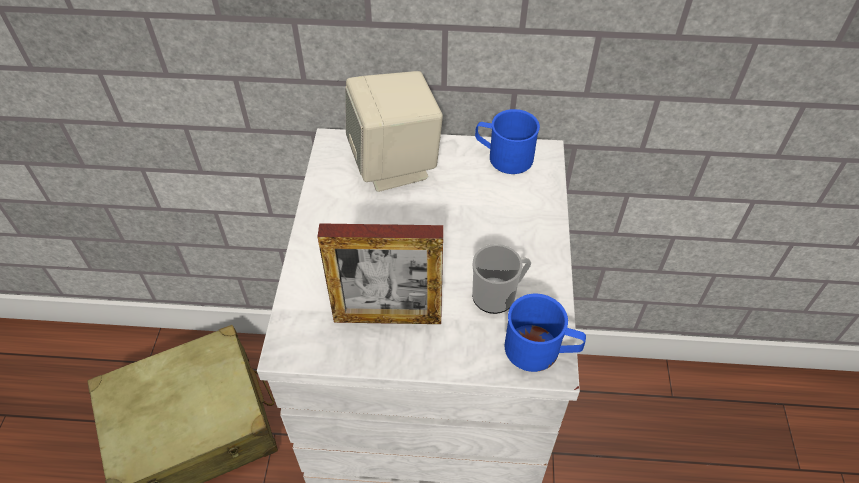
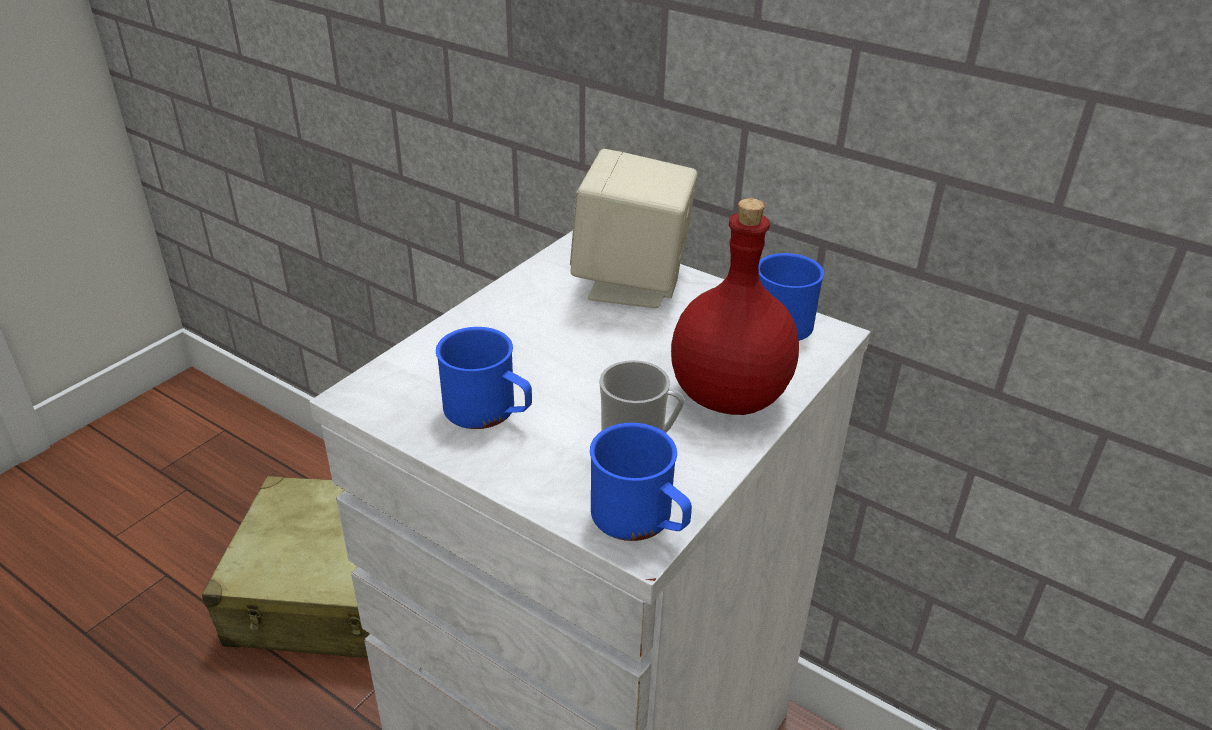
camera: 30 degrees right, 15 degrees down
picture frame [317,223,443,324] -> blue mug [436,327,532,429]
none -> red bottle [671,198,799,415]

